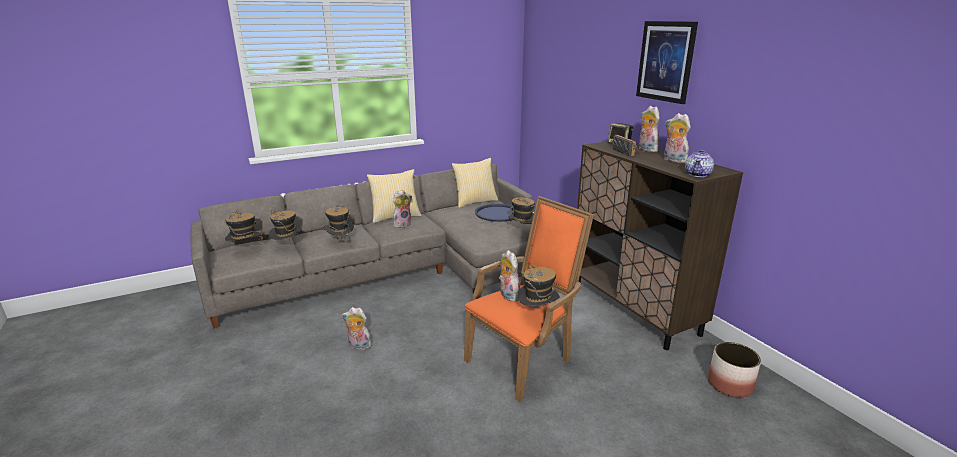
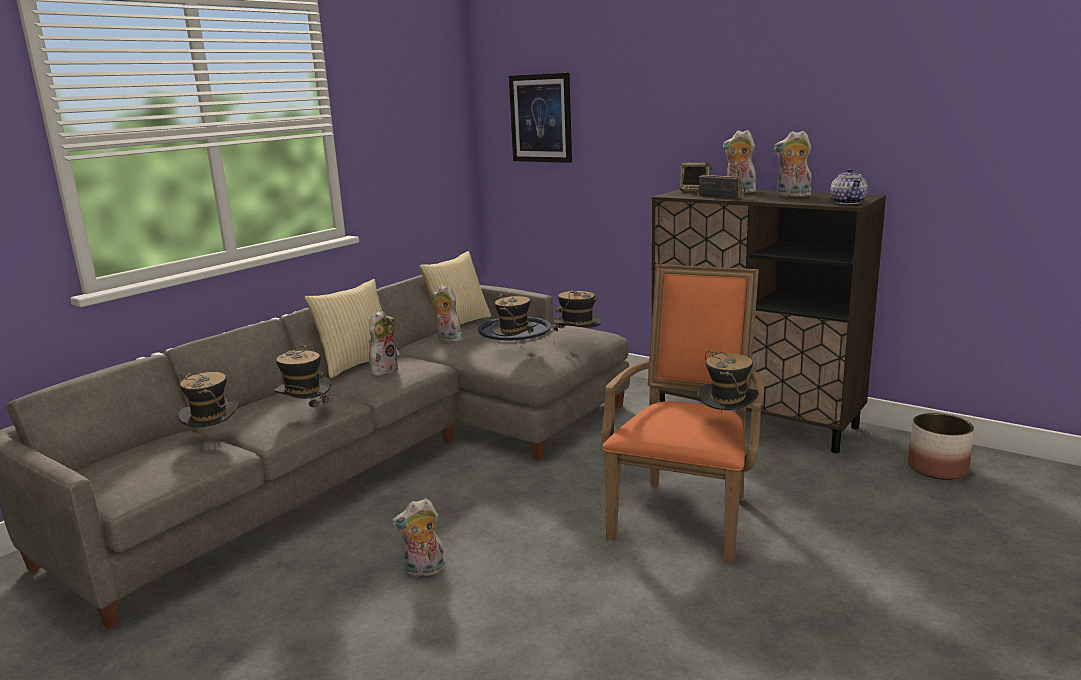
camera: 25 degrees left, 5 degrees down
hat [224,210,263,242] -> hat moved to [491,293,537,344]
plush toy [499,250,520,302] -> plush toy moved to [432,285,462,342]
picture [636,21,698,104] -> picture moved to [509,73,572,163]

